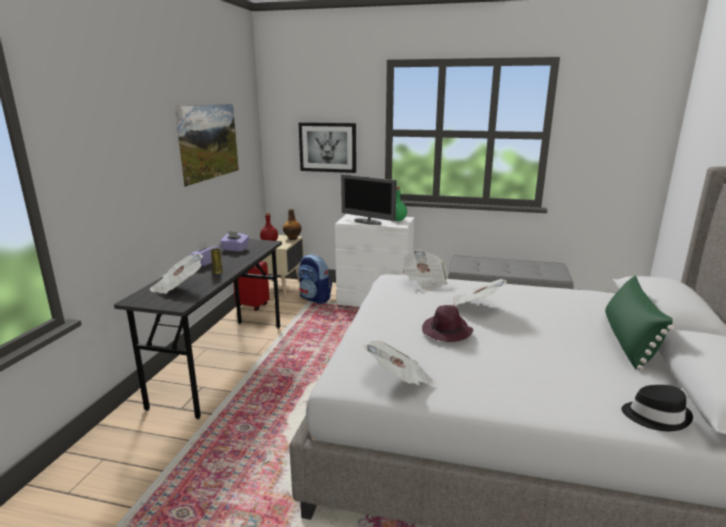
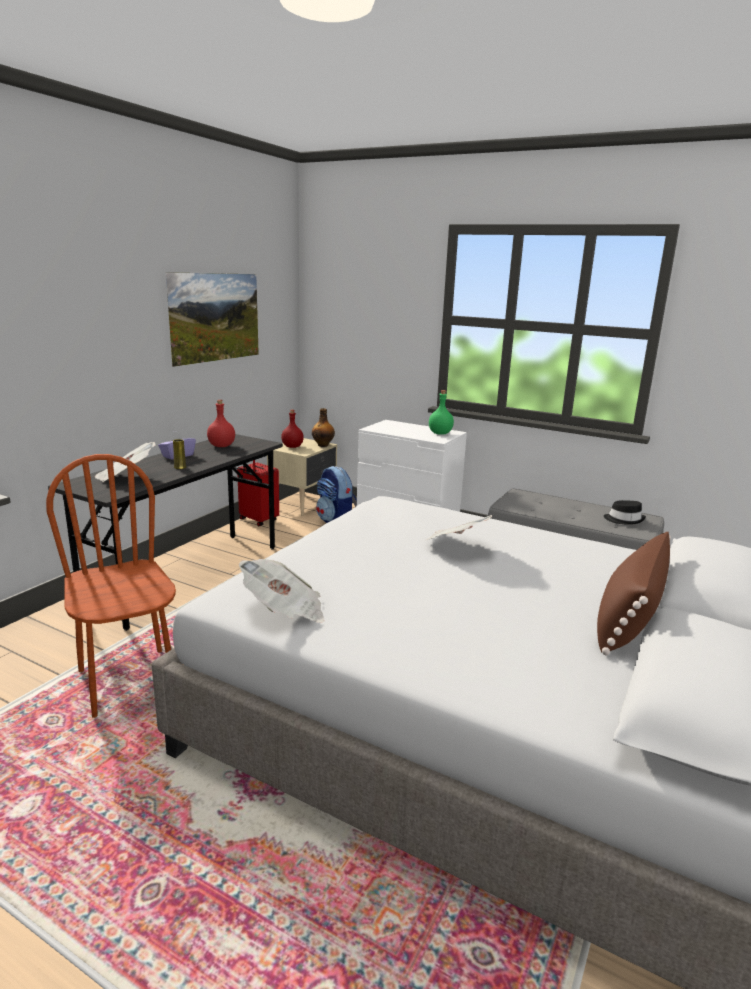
camera: 15 degrees right, 0 degrees up
purple tissue box [220,231,249,252] -> red bottle [207,400,235,447]
picture [298,122,356,173] -> none
monitor [341,174,397,225] -> none
newspaper [403,250,448,292] -> none
purple hat [422,305,473,342] -> none
green pillow [605,275,674,371] -> brown pillow [597,532,671,655]
black hat [621,385,693,431] -> black hat moved to [604,500,646,525]
none -> brown chair [46,454,176,718]

